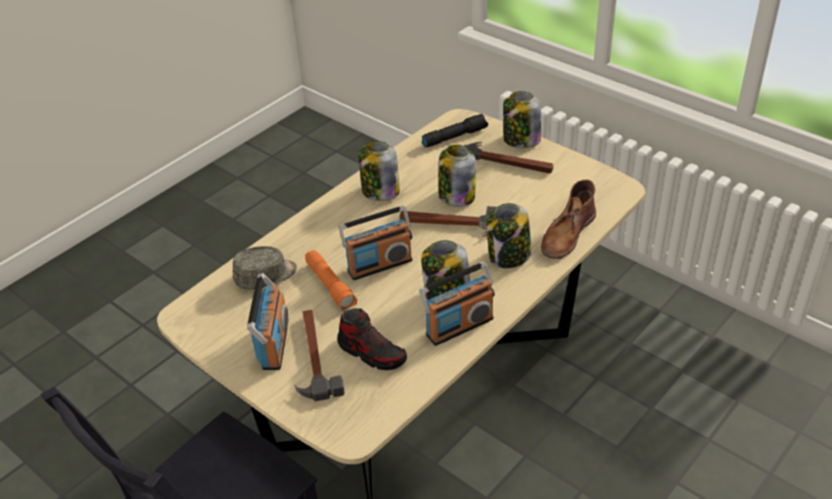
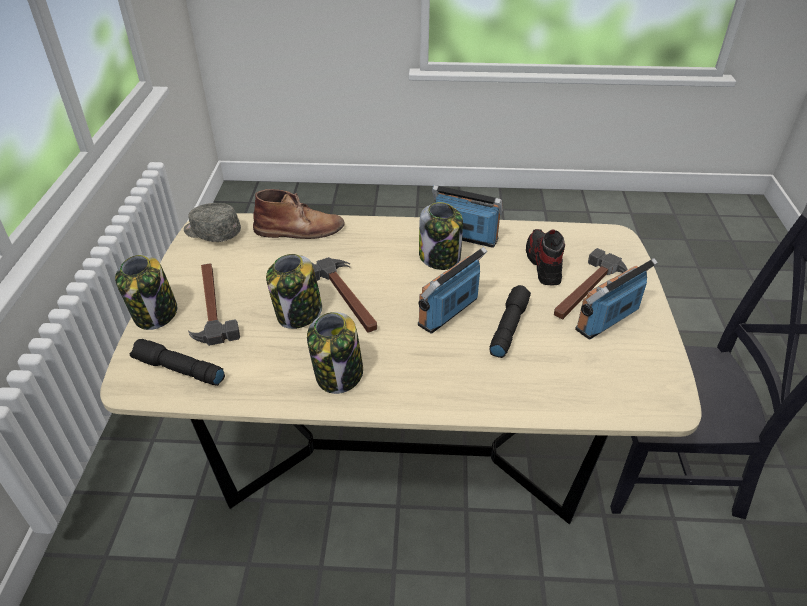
camera: 130 degrees left, 0 degrees up
grey cap [233,246,297,290] -> grey cap moved to [184,203,241,242]
orange flashlight [305,250,357,310] -> black flashlight [490,285,531,358]
radio [339,206,412,280] -> radio turned 75 degrees counterclockwise [418,247,487,334]
jar [486,203,531,268] -> none

